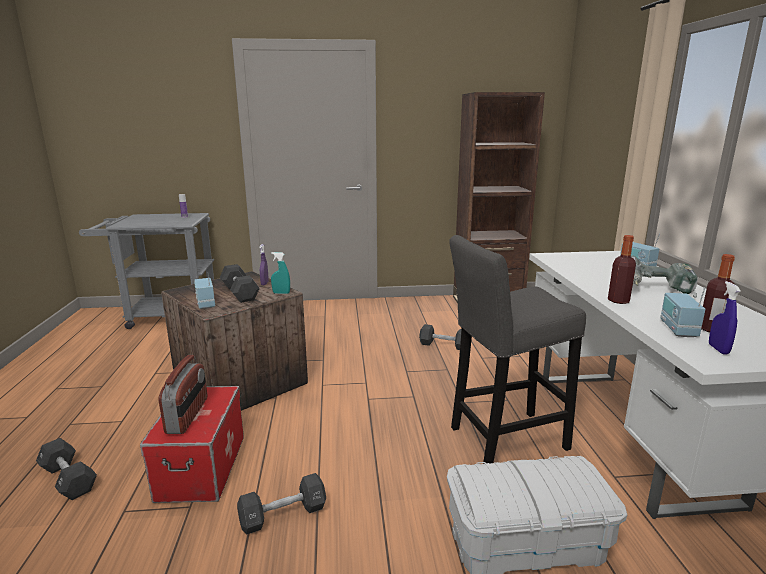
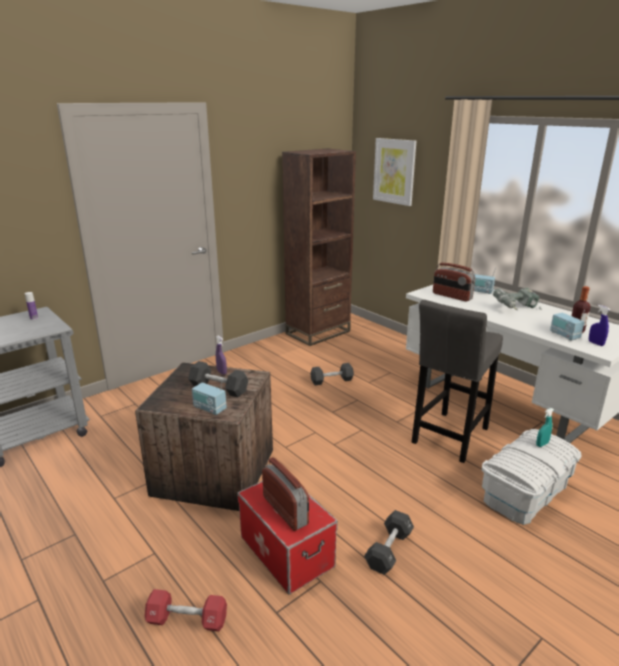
camera: 35 degrees left, 5 degrees up
black dumbbell [36,438,97,500] -> red dumbbell [145,589,227,631]
turquoise spray bottle [271,252,290,294] -> turquoise spray bottle moved to [536,408,554,447]
bottle [608,235,636,304] -> none
none -> picture [373,138,416,206]
none -> radio [433,263,476,302]

